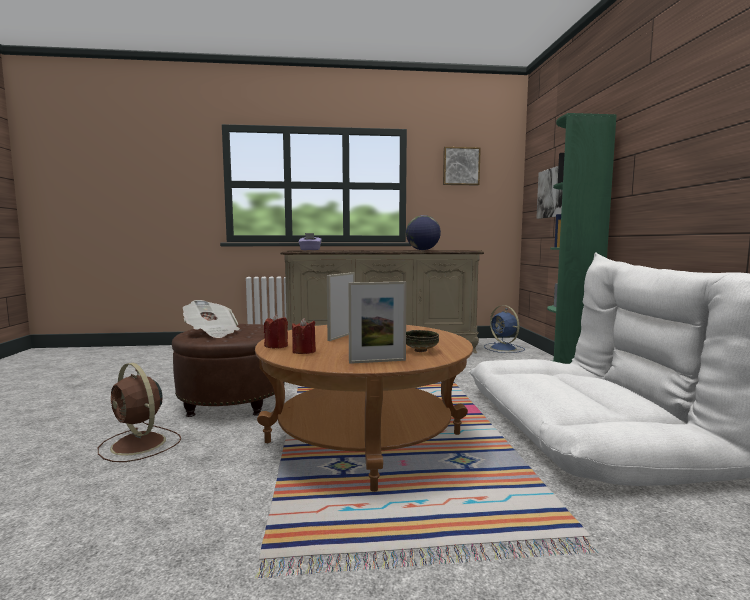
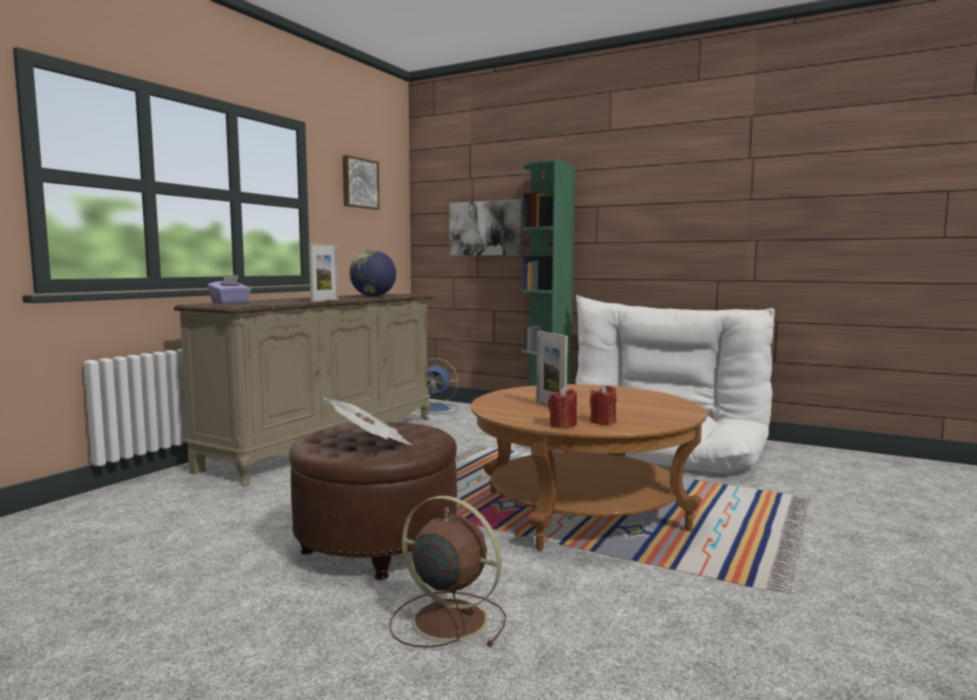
camera: 55 degrees left, 0 degrees up
brown fan [98,363,181,462] -> brown fan turned 135 degrees counterclockwise [389,496,506,648]
picture frame [348,282,407,364] -> picture frame moved to [309,243,338,302]
bowl [406,330,439,352] -> none

